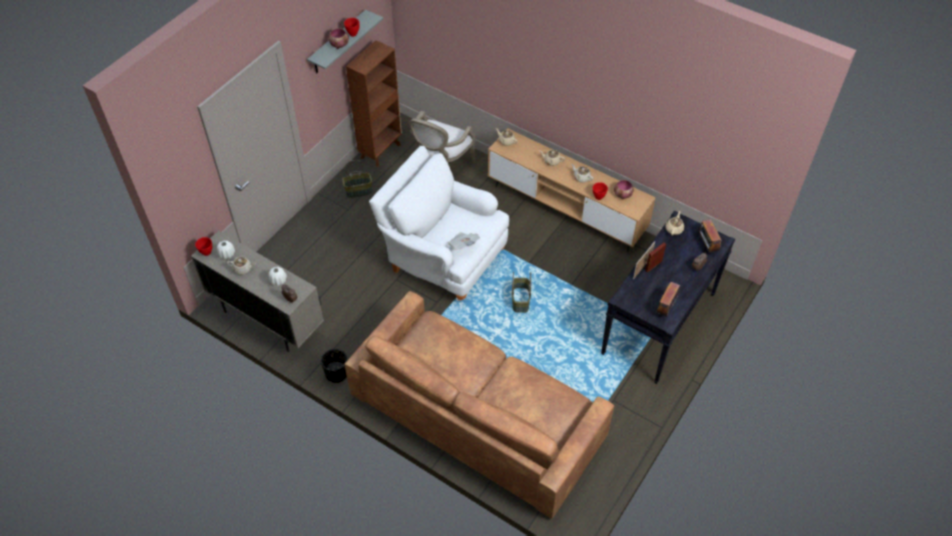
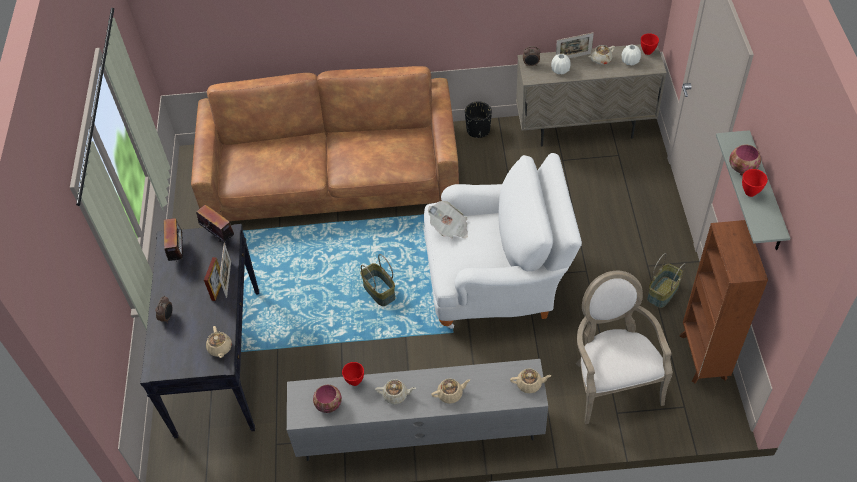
camera: 145 degrees right, 0 degrees up
brown tv stand [488,128,656,252] -> grey tv stand [287,359,548,461]
radio [698,219,721,254] -> radio moved to [196,205,234,243]
none -> picture frame [556,32,594,58]

